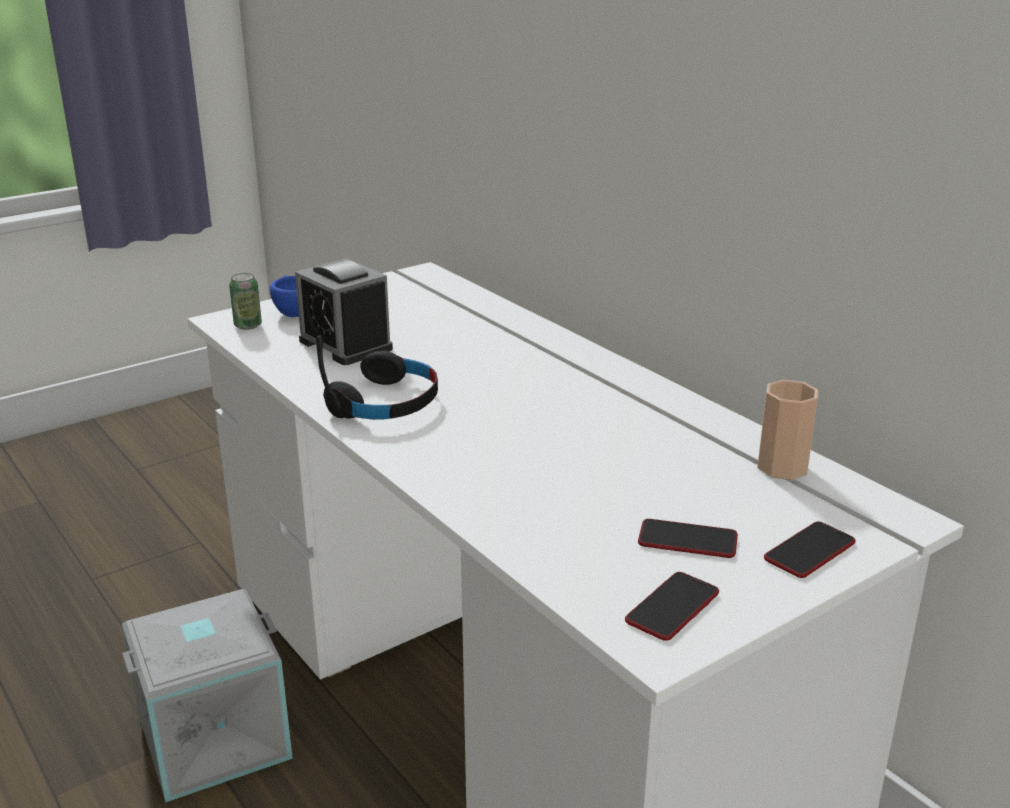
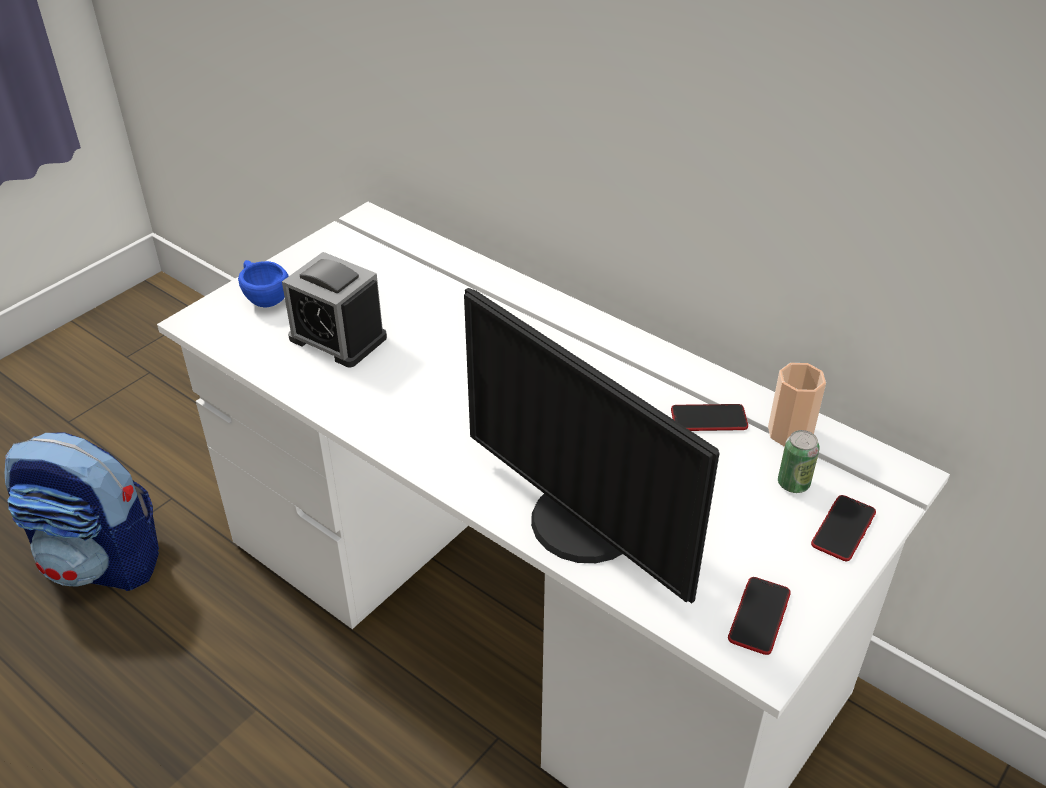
camera: 15 degrees left, 15 degrees up
grey storage box [122,589,293,802] -> none
can [229,273,262,330] -> can moved to [778,430,820,493]
black headphones [316,335,438,420] -> none
phone [638,519,738,558] -> phone moved to [671,404,748,431]
none -> backpack [5,433,159,591]
none -> monitor [464,288,719,603]

